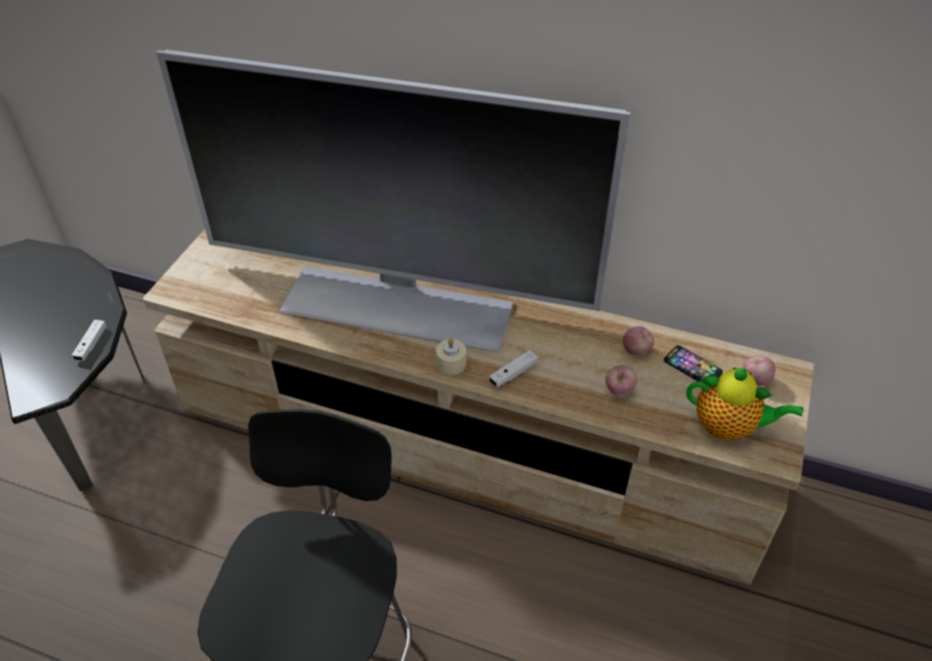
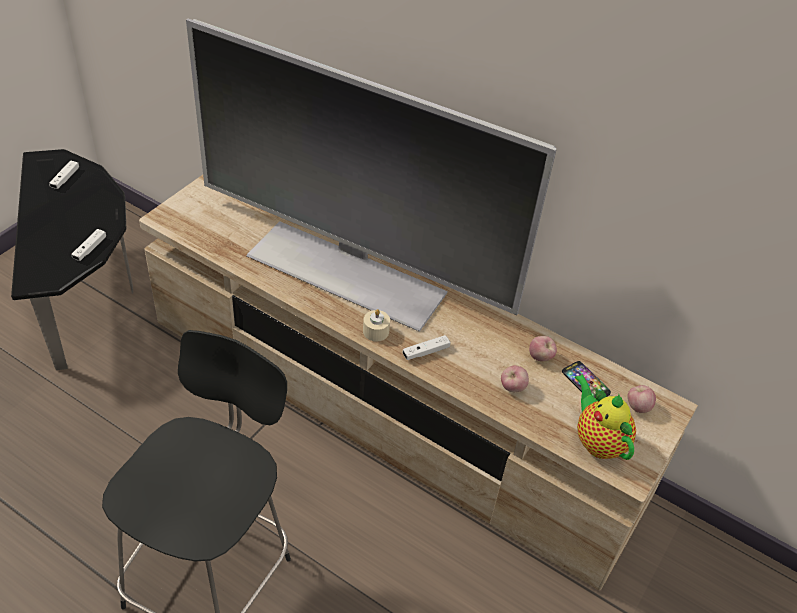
camera: 10 degrees right, 0 degrees up
teapot [686,368,803,441] -> teapot turned 150 degrees counterclockwise [575,374,636,460]
none -> white game controller [49,160,79,189]

